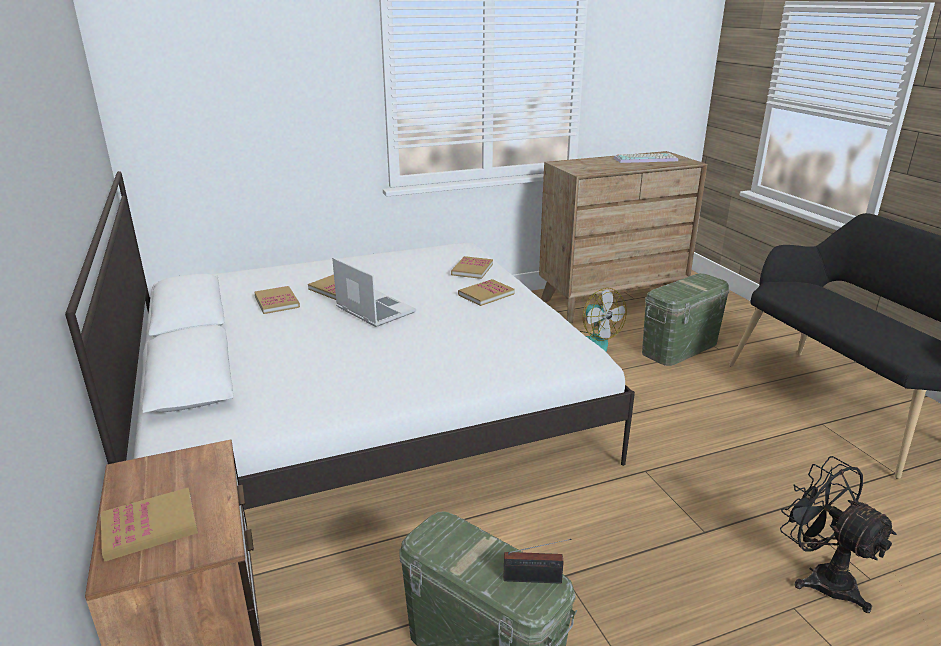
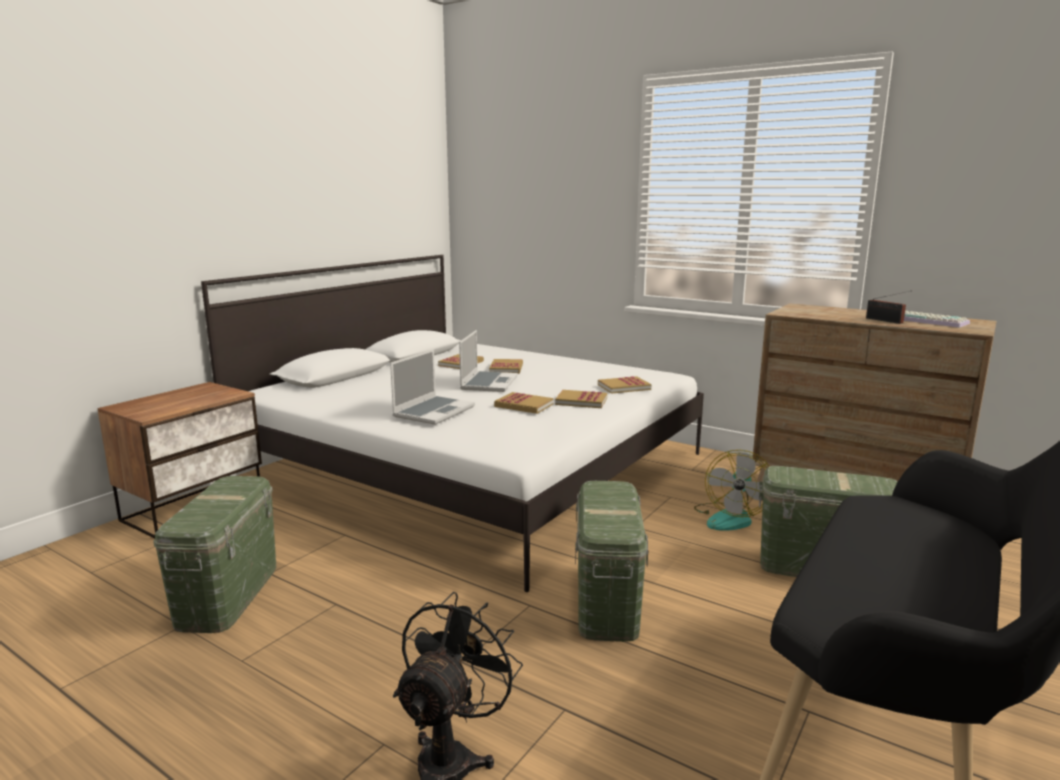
camera: 55 degrees right, 10 degrees down
book [101,487,198,562] -> book moved to [494,392,554,414]
radio [504,539,572,584] -> radio moved to [866,290,912,324]
none -> laptop [390,349,475,425]
none -> green storage box [575,481,649,642]

